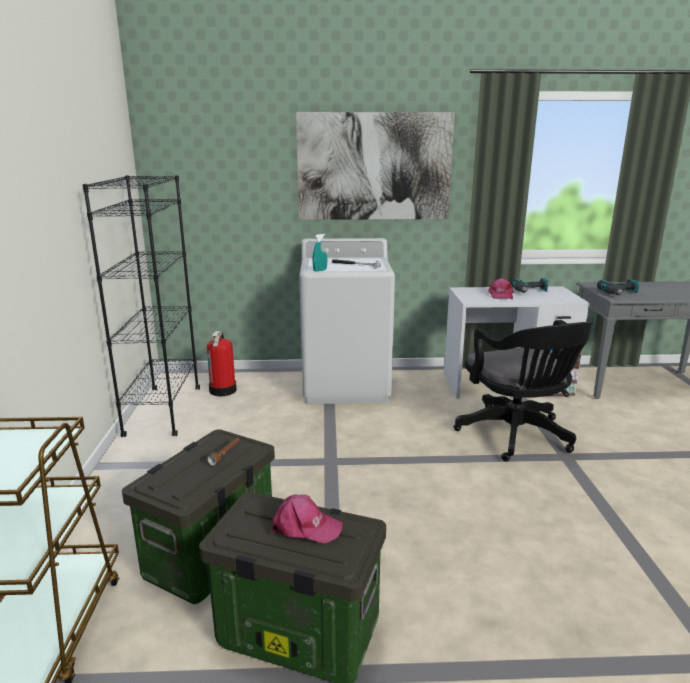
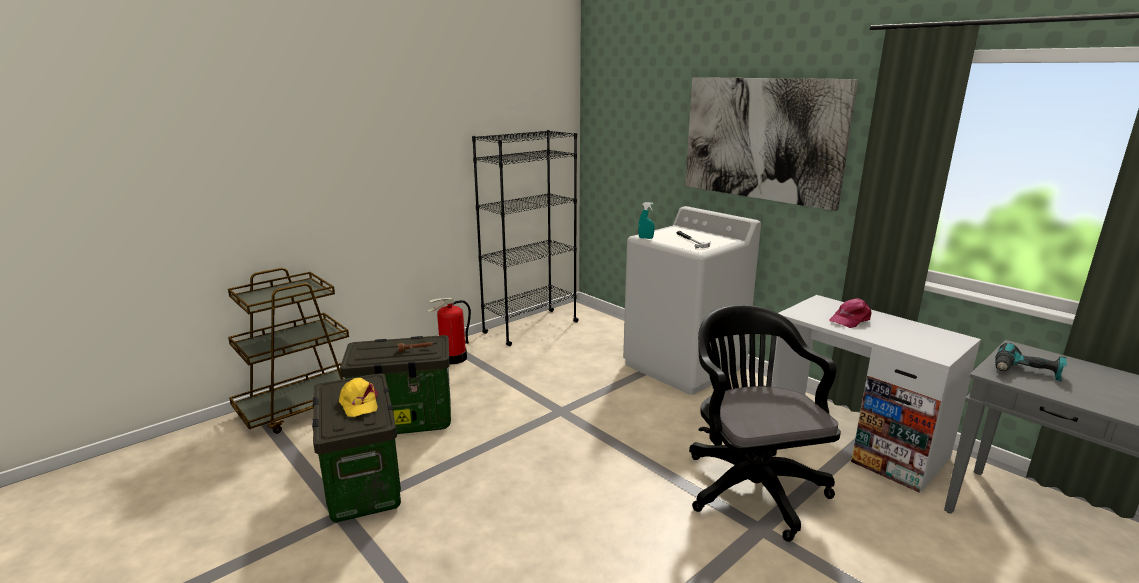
camera: 50 degrees right, 0 degrees up
fire extinguisher [207,331,237,396] -> fire extinguisher moved to [428,298,471,364]
pink cap [271,494,343,543] -> yellow cap [339,378,378,417]
black office chair [454,320,593,461] -> black office chair turned 135 degrees clockwise [689,305,841,542]
power drill [511,278,549,293] -> none

